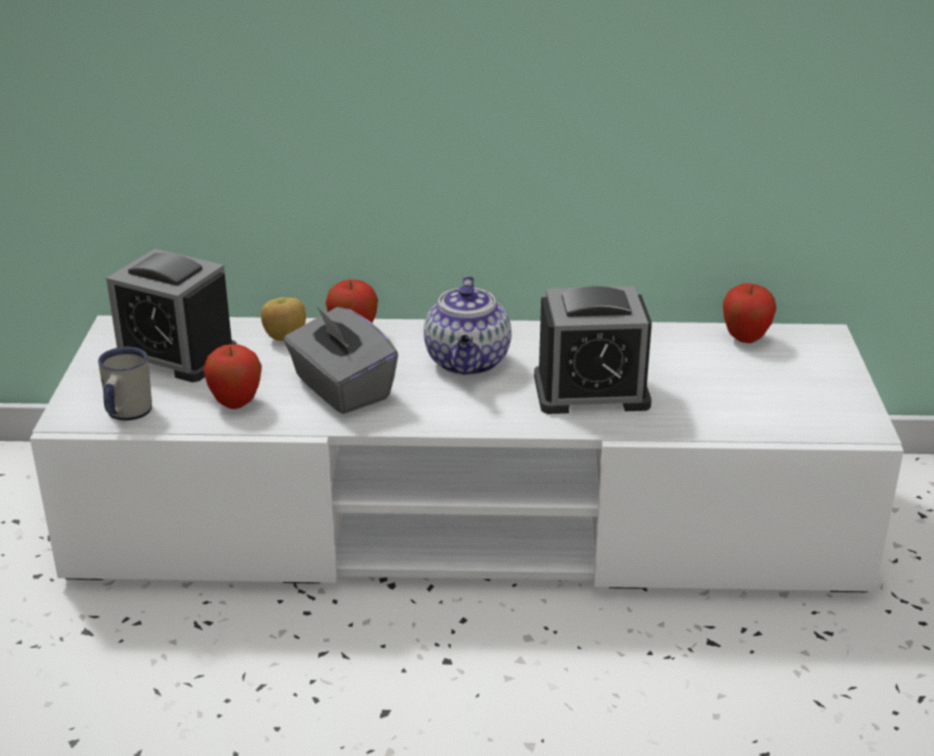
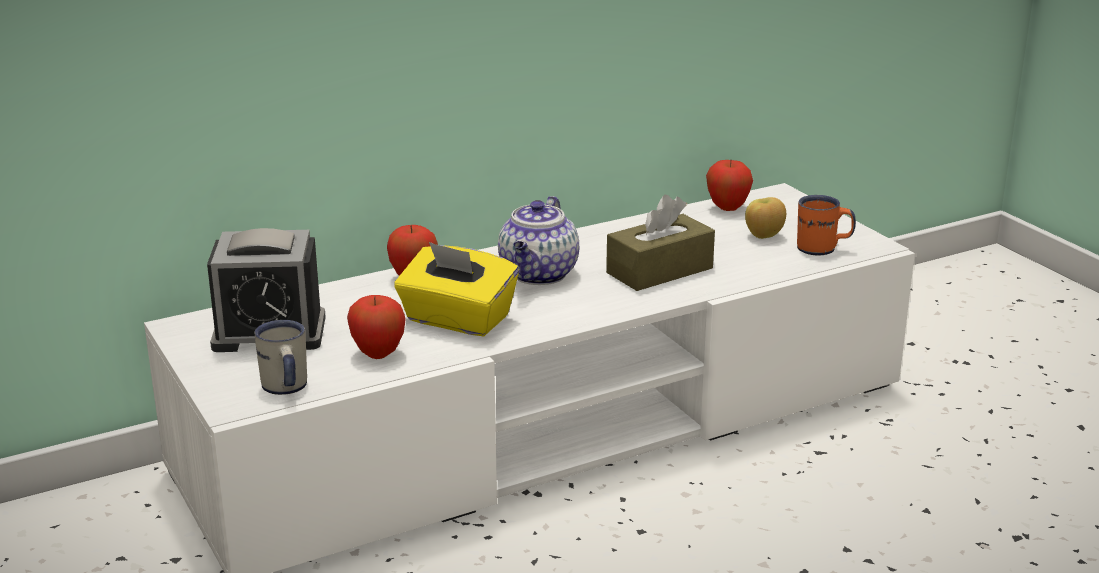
camera: 30 degrees left, 5 degrees down
apple [261,297,306,341] -> apple moved to [745,197,786,239]
grey tissue box [284,305,398,414] -> yellow tissue box [394,242,519,336]
teapot [424,276,512,376] -> teapot turned 45 degrees clockwise [498,196,579,285]
alarm clock [534,286,652,414] -> brown tissue box [606,195,715,291]
none -> orange mug [797,195,856,255]

